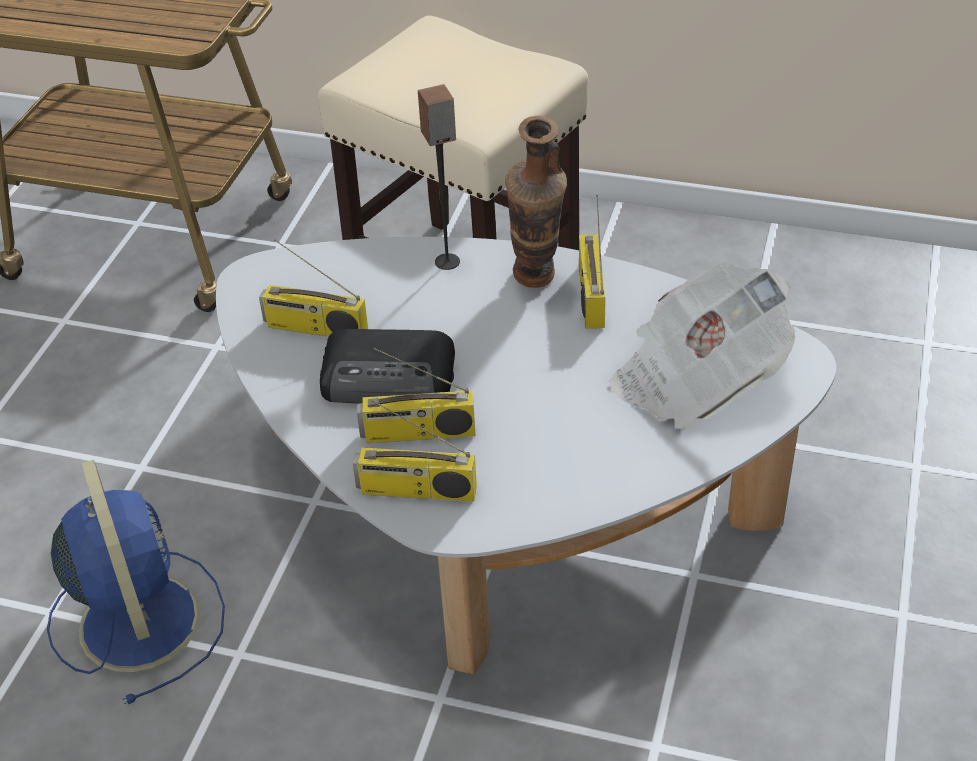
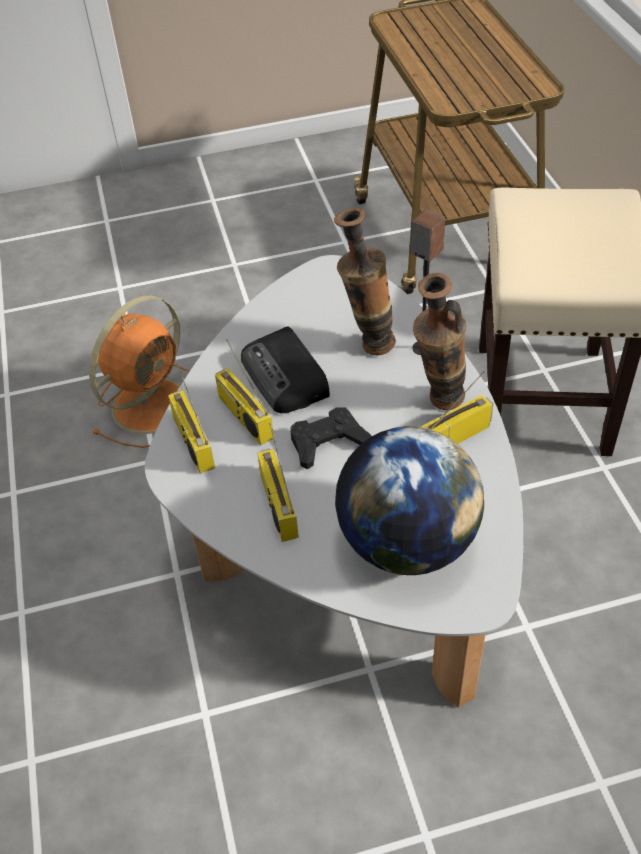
camera: 60 degrees right, 5 degrees up
blue fan [47,460,225,704] -> orange fan [89,295,190,448]
radio [259,239,368,337] -> radio moved to [257,423,299,542]
newspaper [609,262,795,430] -> globe [335,426,484,575]
none -> black game controller [290,407,372,469]
none -> vase [334,208,396,355]

